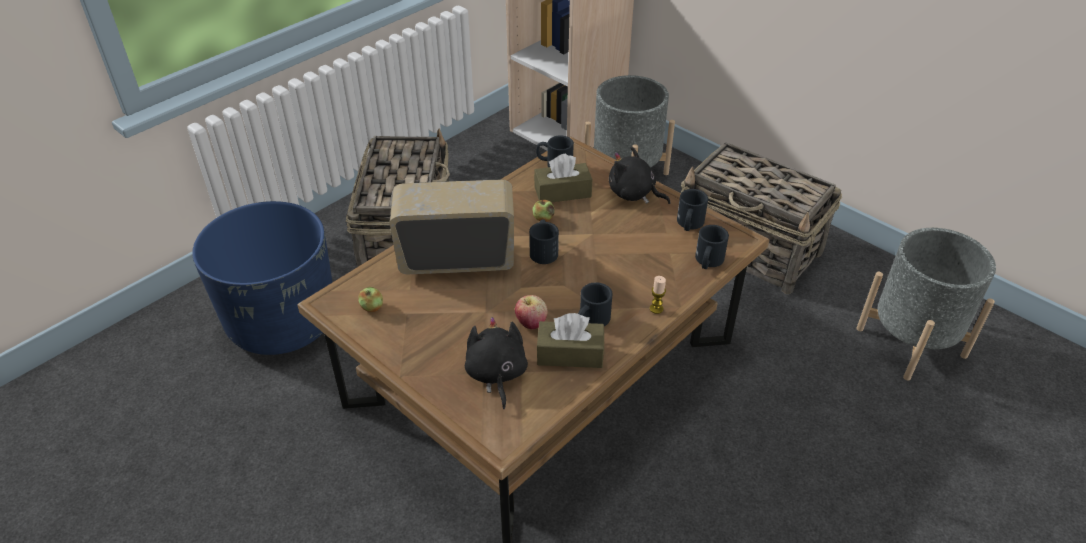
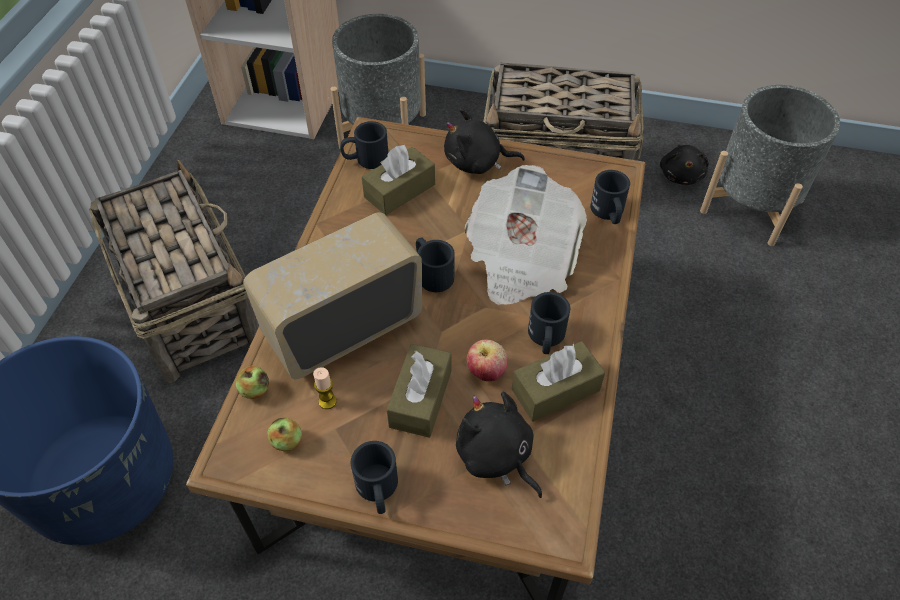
camera: 30 degrees left, 10 degrees up
apple [532,199,555,222] -> apple moved to [236,366,269,399]
candle [650,276,666,314] -> candle moved to [313,367,337,409]
black mug [677,189,708,231] -> black mug moved to [351,441,398,514]
none -> brown tissue box [387,344,452,438]
none -> newspaper [465,165,587,305]
none -> black plush toy [660,144,709,185]

